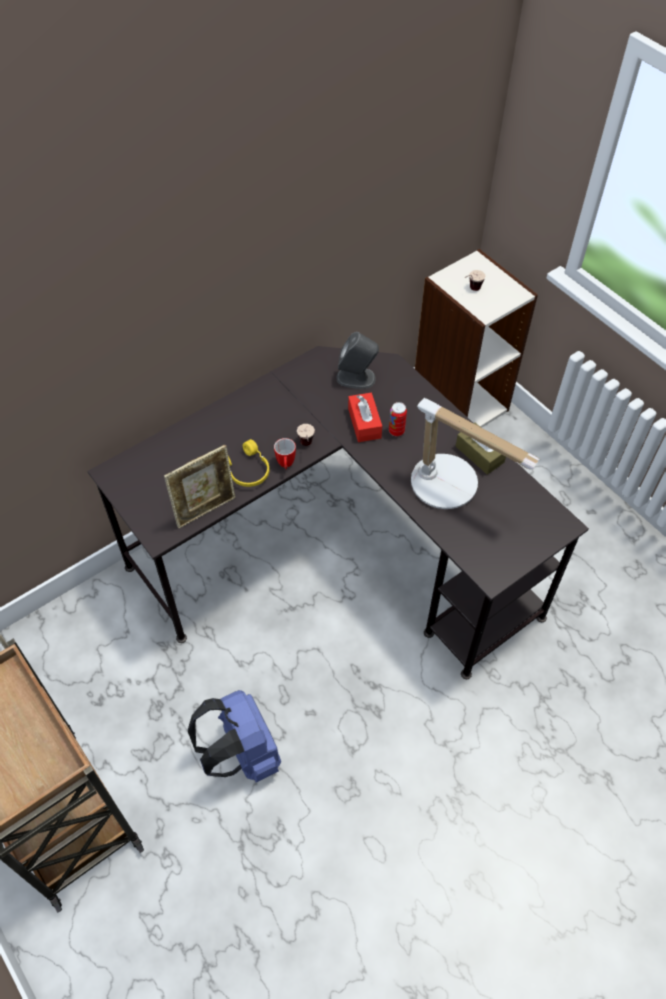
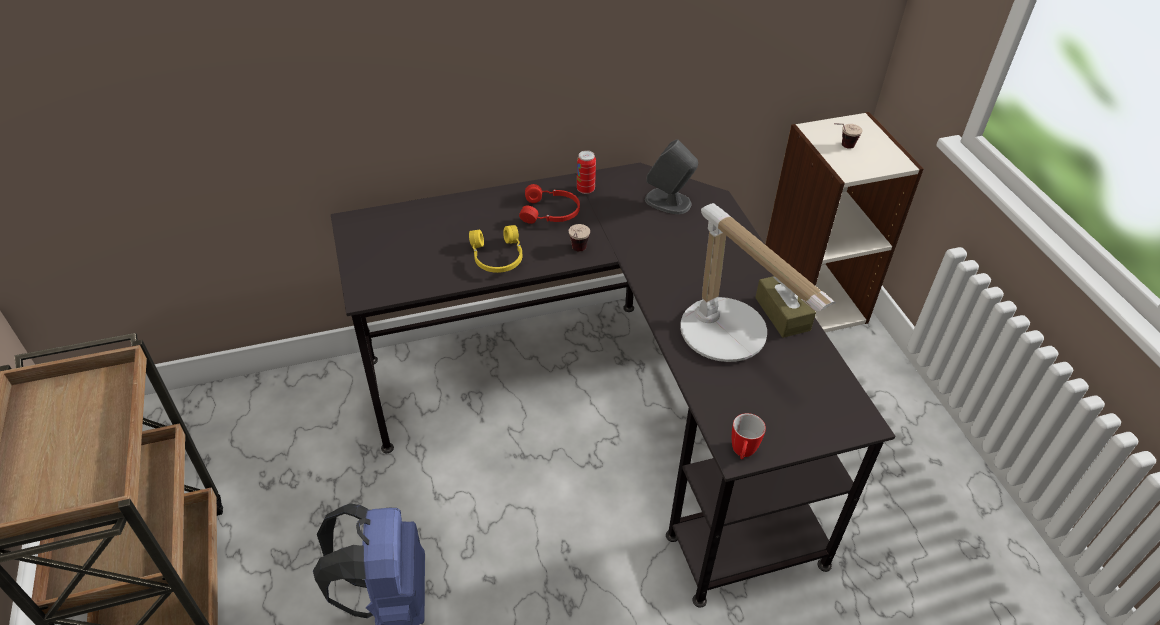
camera: 20 degrees right, 10 degrees down
picture frame [164,445,235,528] -> none
mug [274,438,296,469] -> mug moved to [732,413,766,459]
red tissue box [348,393,382,442] -> none
can [389,402,407,436] -> can moved to [577,150,596,194]
none -> red headphones [519,184,580,224]

